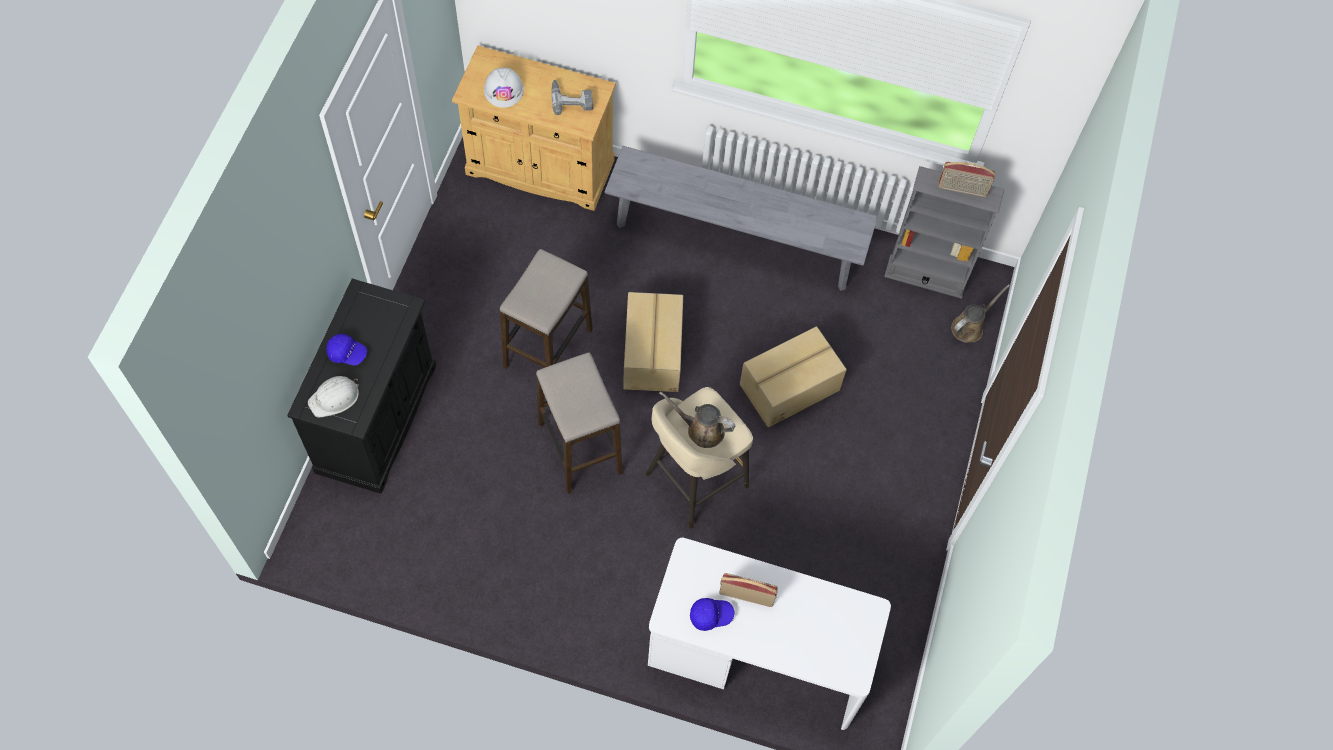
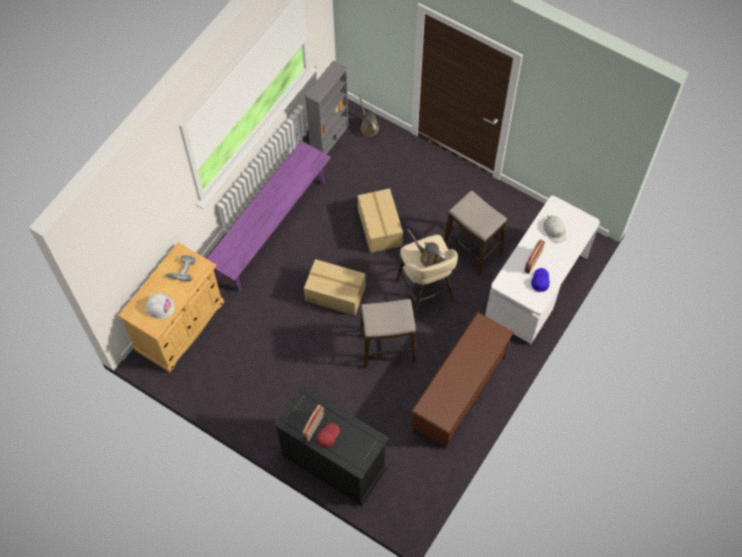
camera: 70 degrees left, 0 degrees up
white hard hat [308,376,359,418] -> white hard hat moved to [543,215,566,243]
blue cap [326,334,367,365] -> red cap [316,423,340,448]
stool [500,249,593,369] -> stool moved to [444,190,507,277]
grey bench [604,146,878,291] -> purple bench [206,141,331,292]
brown watering can [659,391,735,448] -> brown watering can turned 90 degrees clockwise [407,229,446,267]
radio [939,162,995,197] -> radio moved to [302,405,324,442]
none -> brown shoe rack [411,312,514,448]

